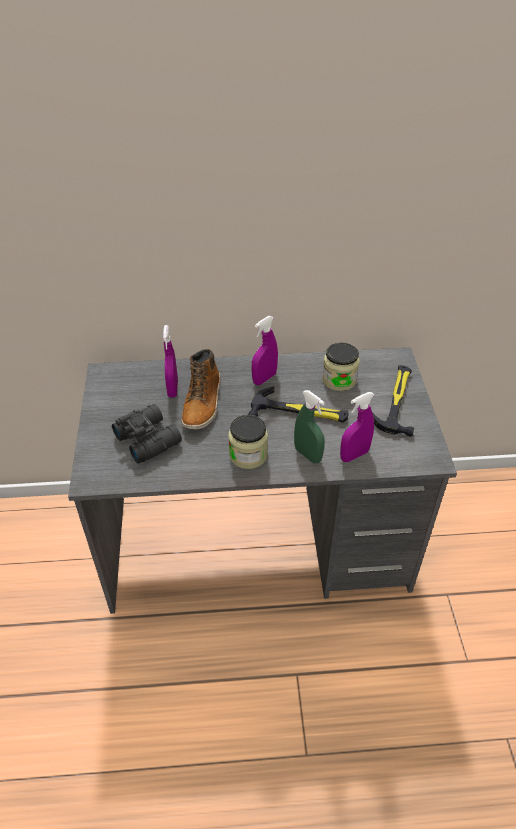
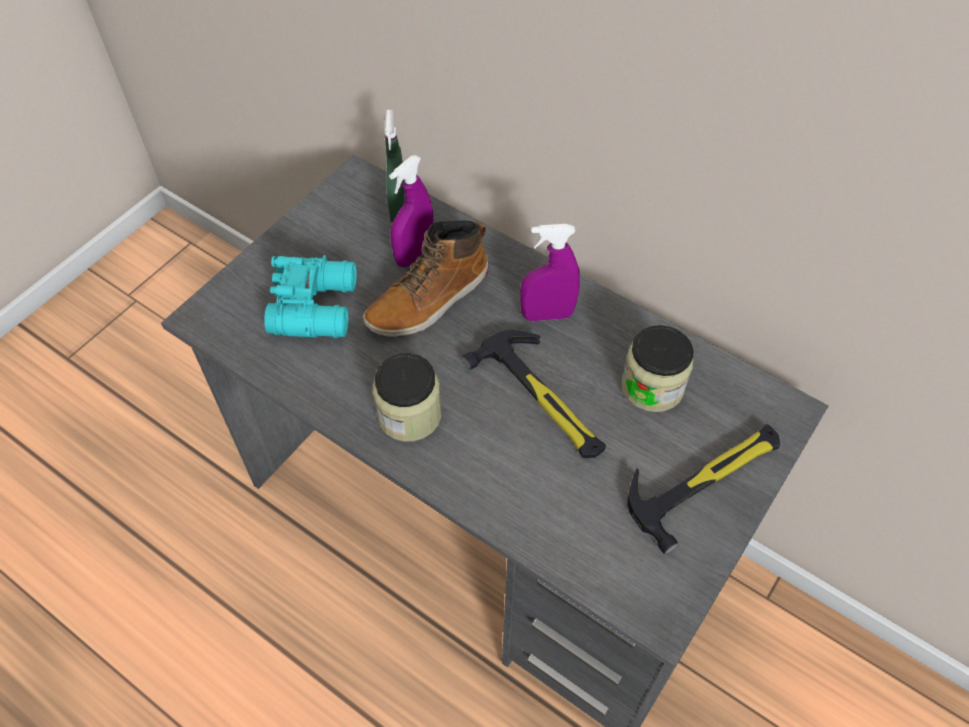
camera: 40 degrees right, 10 degrees up
black binoculars [112,404,182,464] -> turquoise binoculars [264,255,357,338]
green spray bottle [294,390,325,463] -> green spray bottle moved to [384,110,406,223]
purple spray bottle [340,392,374,462] -> none

